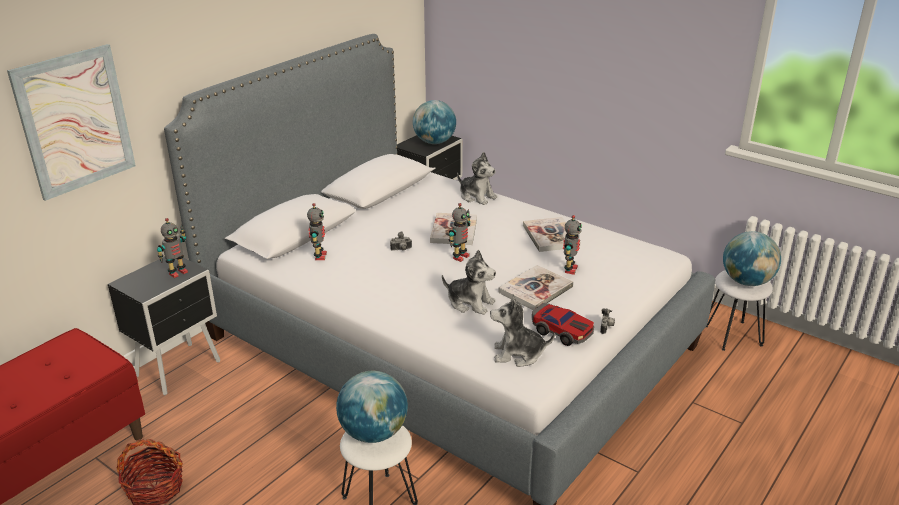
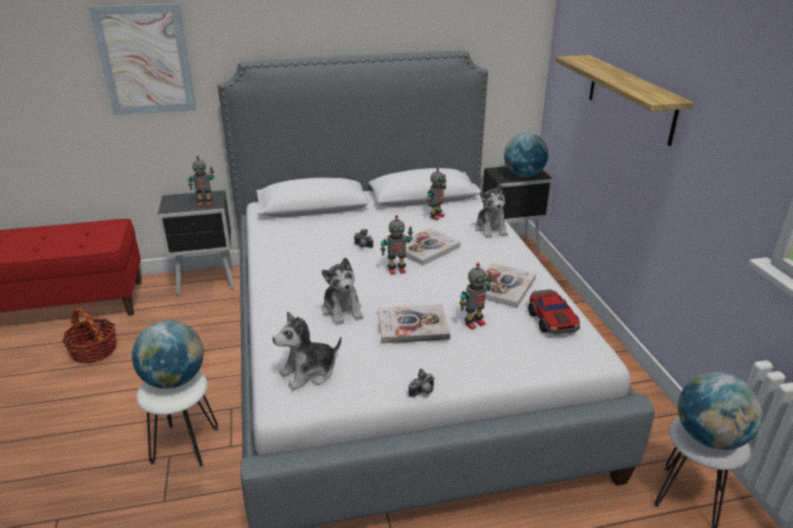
camera: 40 degrees right, 0 degrees up
toy robot [307,203,327,260] -> toy robot moved to [427,167,446,220]
plush toy [490,294,555,367] -> plush toy turned 75 degrees counterclockwise [272,312,342,390]
toy car [532,303,594,346] -> toy car moved to [528,289,580,334]
none -> shelf [555,55,694,146]

